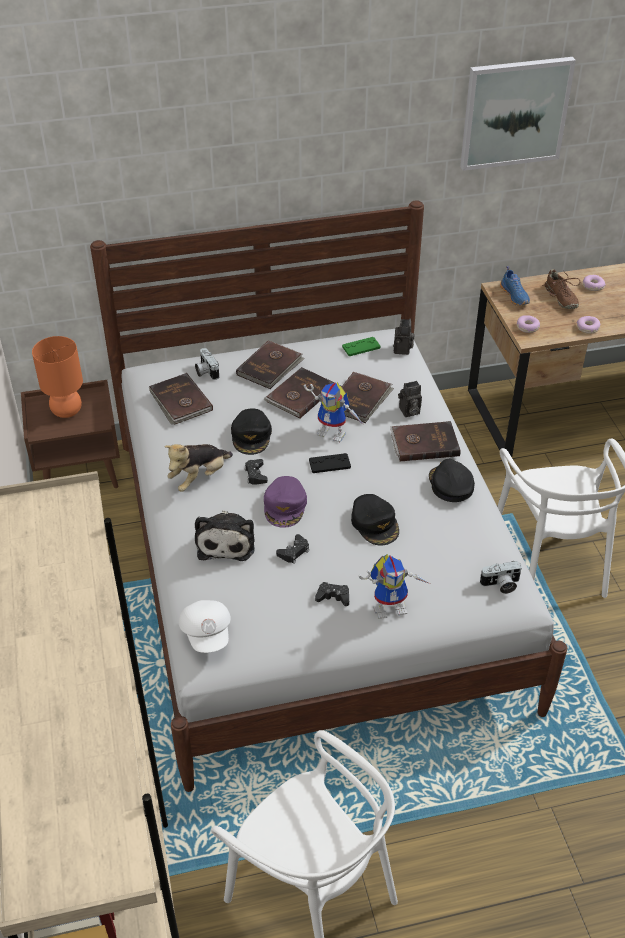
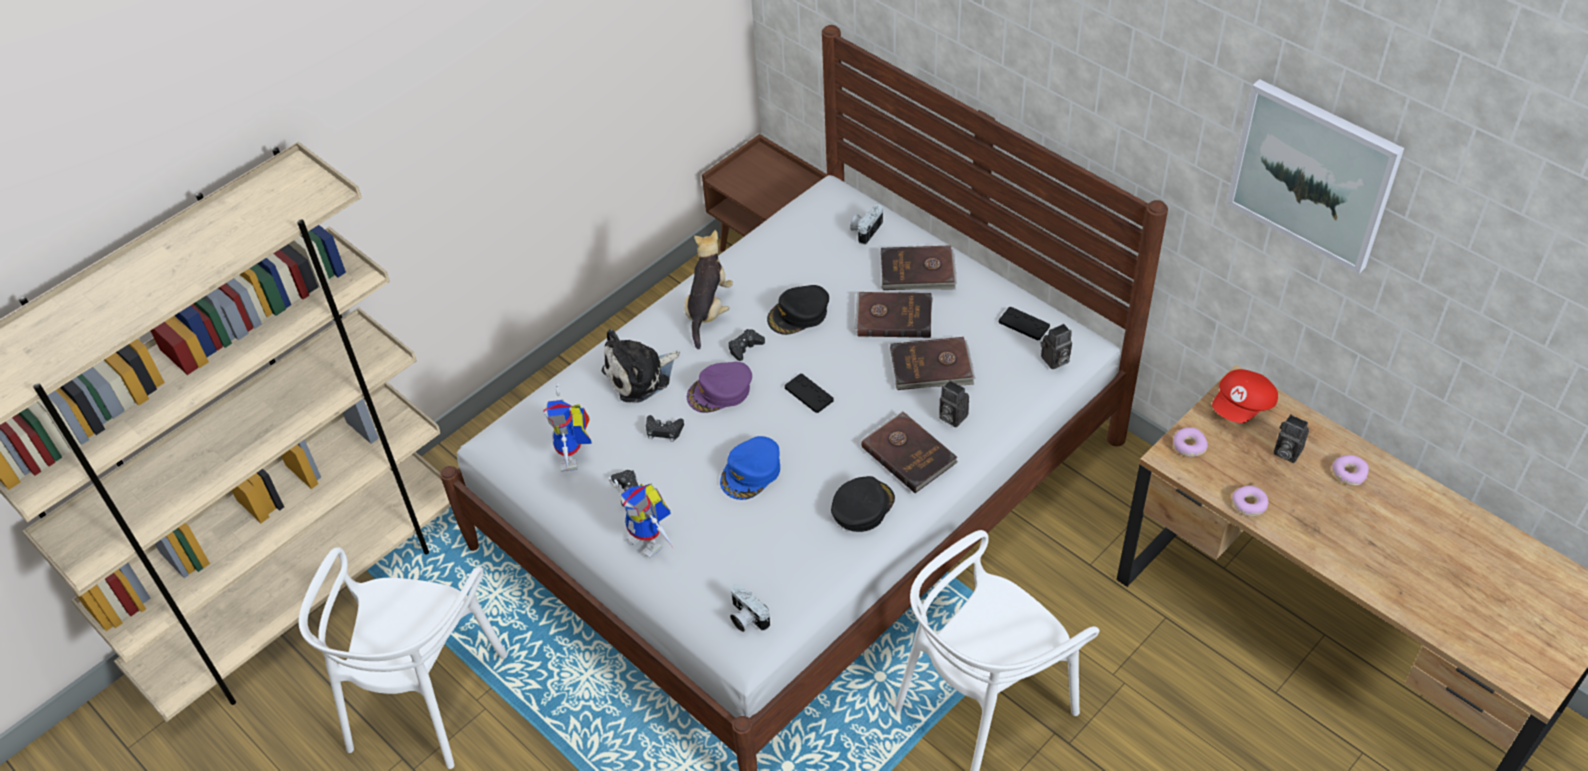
camera: 60 degrees right, 5 degrees up
orange table lamp [32,336,83,418] -> none
brown book [149,373,213,425] -> none
plush toy [164,444,233,492] -> plush toy turned 90 degrees clockwise [684,230,733,349]
white cap [179,600,231,653] -> none
toy robot [304,382,363,442] -> toy robot moved to [543,383,592,472]
green game controller [342,337,381,356] -> black game controller [999,307,1050,340]
black cap [351,494,399,545] -> blue cap [720,436,780,500]
blue shoe [500,266,530,306] -> red cap [1212,369,1278,423]
brown shoe [542,269,580,309] -> camera [1274,414,1309,463]

